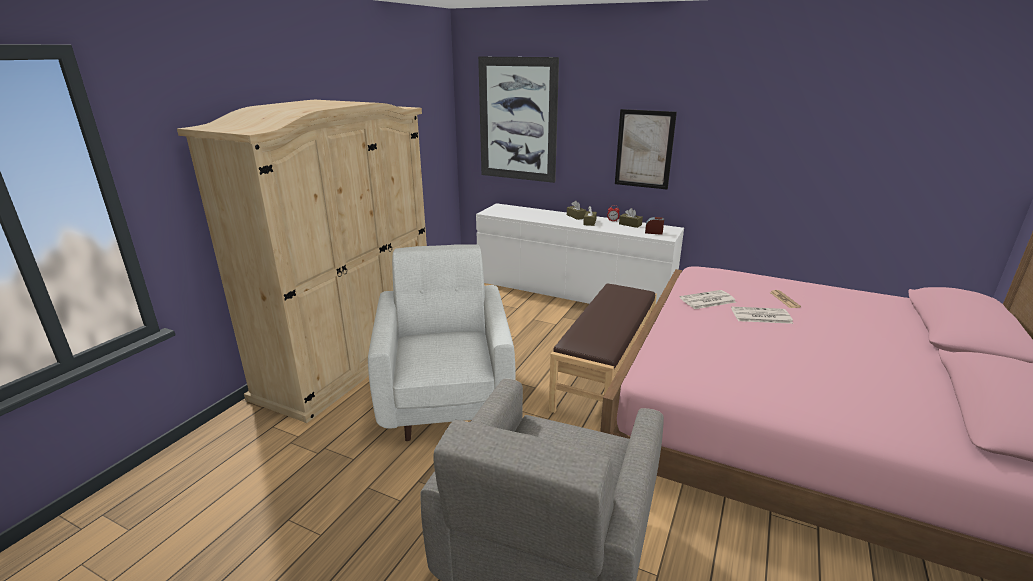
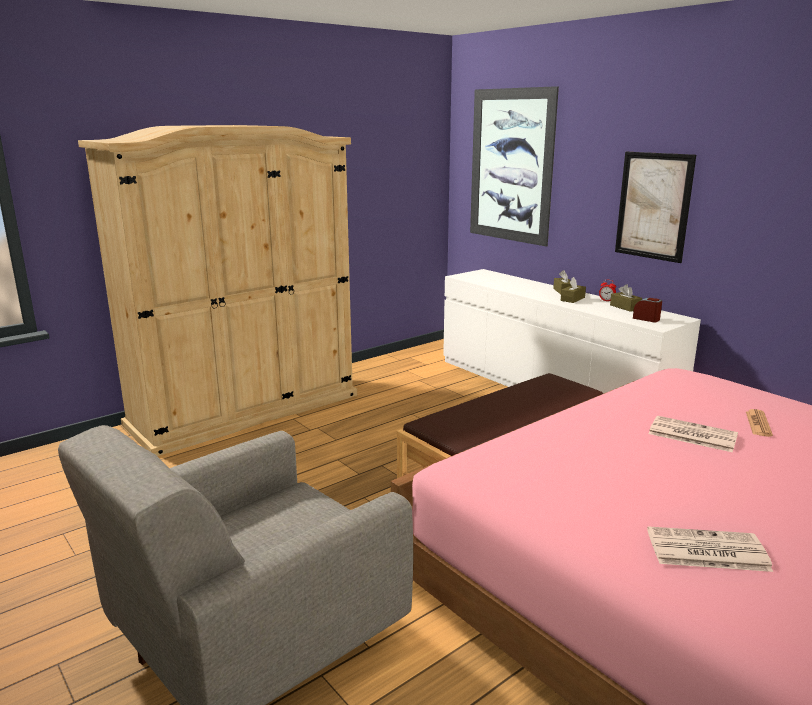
camera: 25 degrees right, 5 degrees down
white armchair [368,244,515,441] -> none
newspaper [680,290,736,309] -> newspaper moved to [647,526,773,572]

